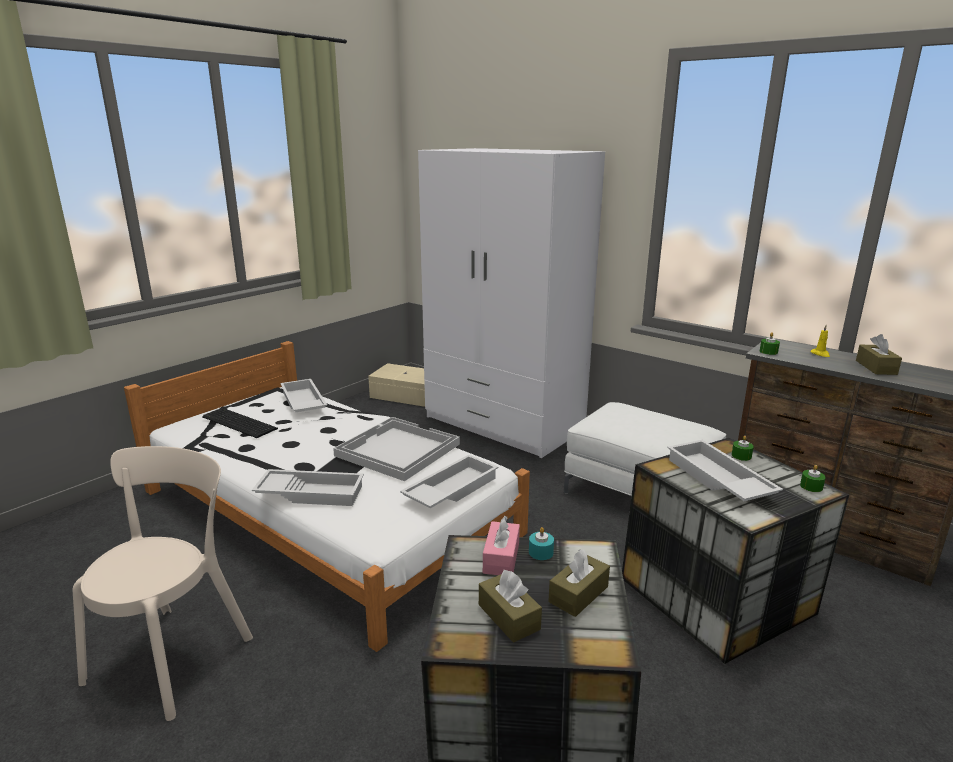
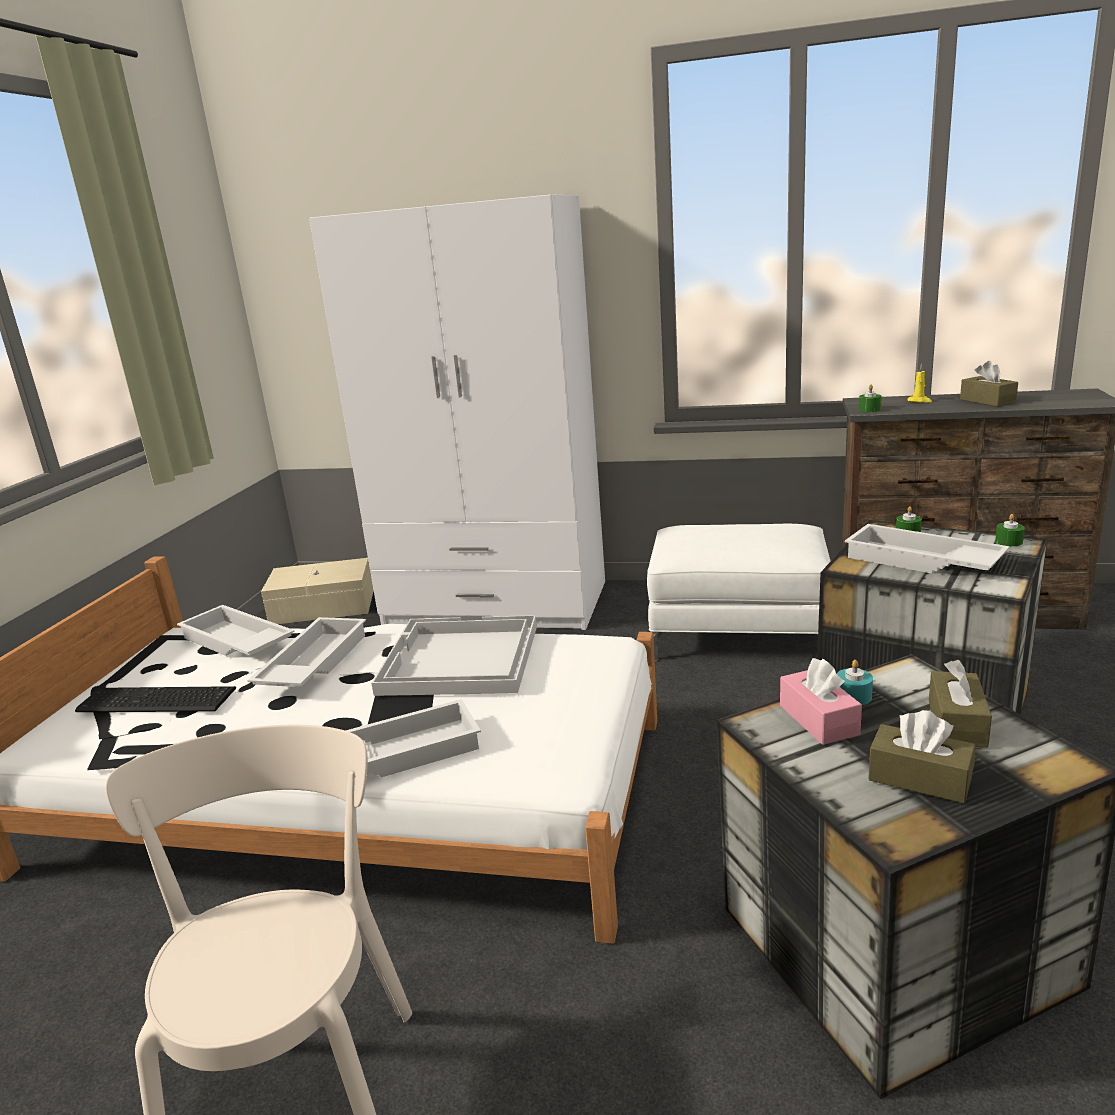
camera: 25 degrees left, 0 degrees up
white tray [400,455,498,508] -> white tray moved to [247,617,366,687]

